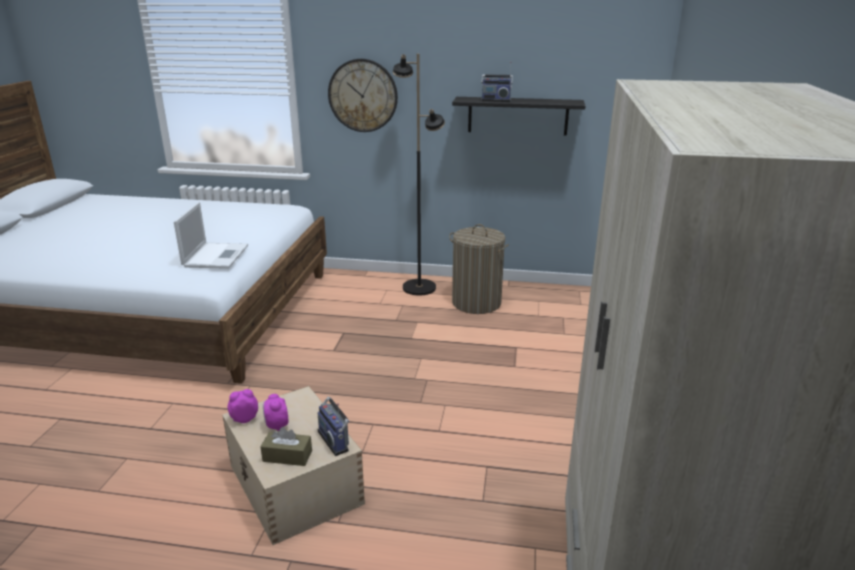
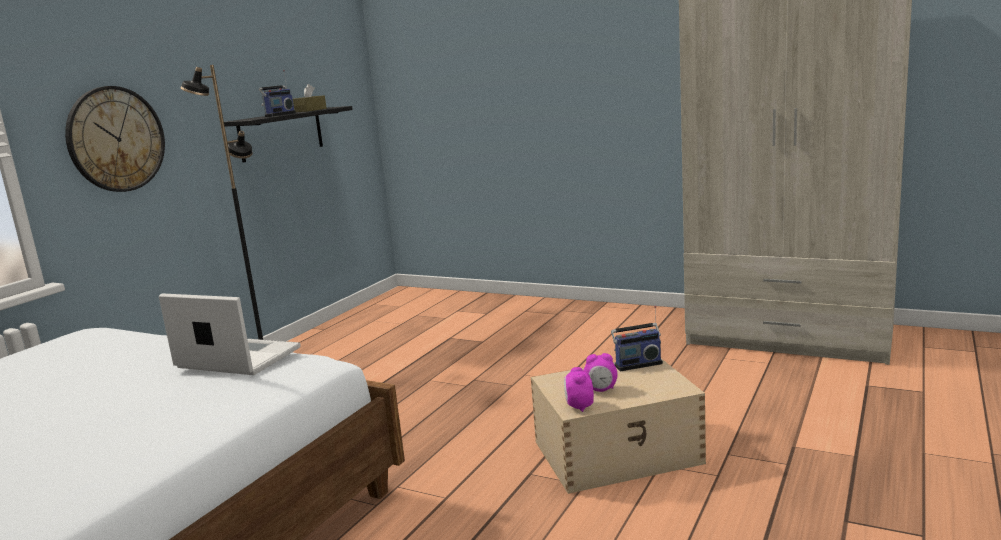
camera: 70 degrees left, 10 degrees down
brown tissue box [260,427,312,466] -> brown tissue box moved to [293,84,327,112]
laundry basket [449,224,509,314] -> none

